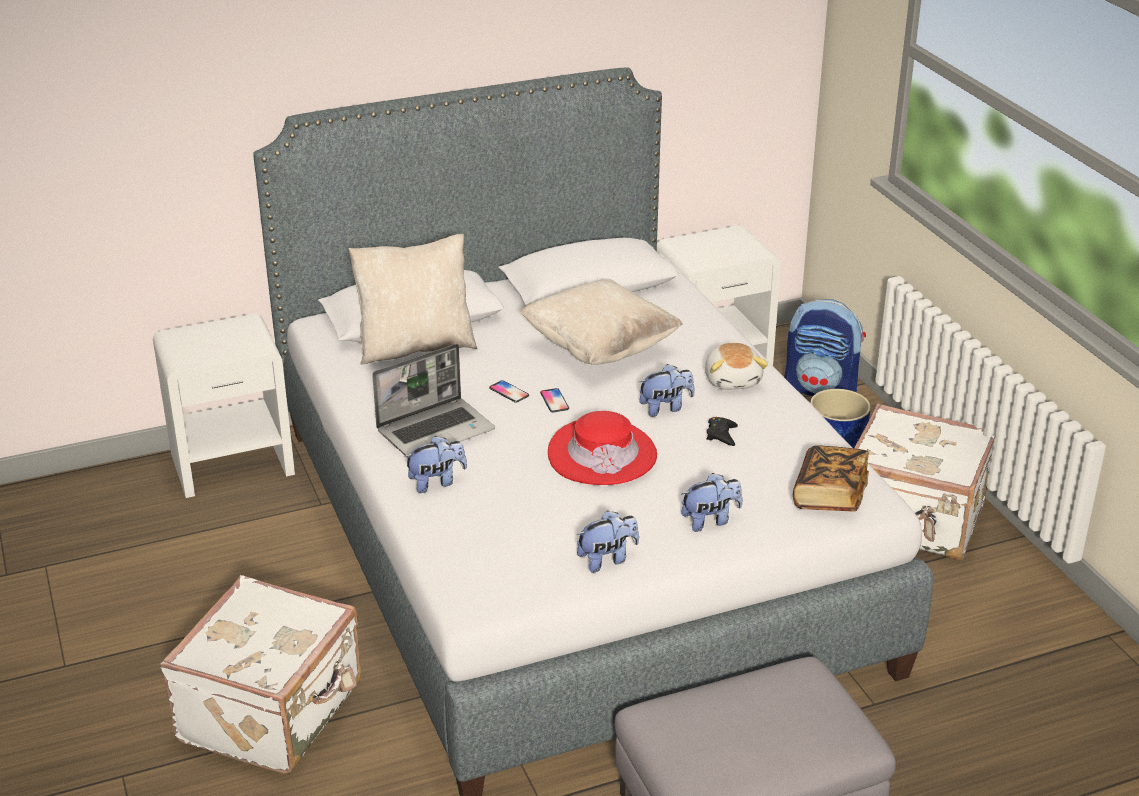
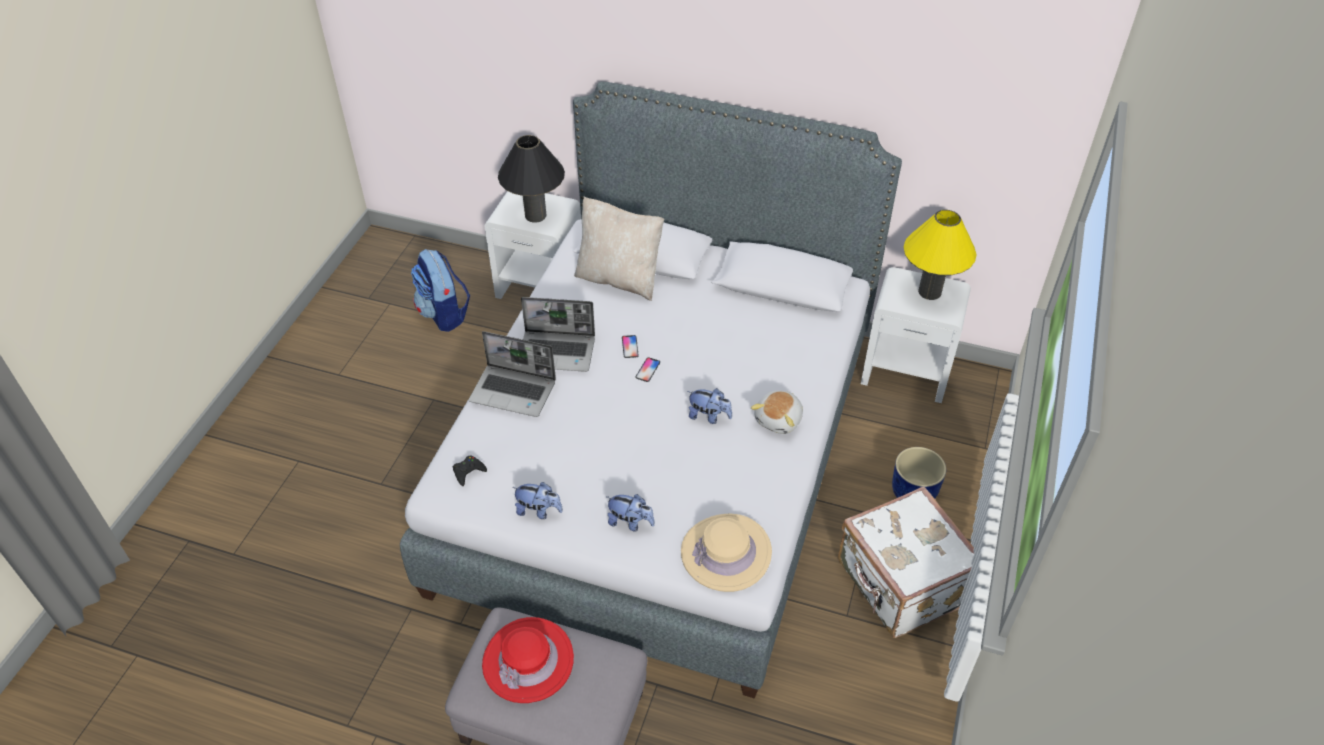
camera: 40 degrees right, 15 degrees up
white suitcase [160,575,361,774] -> none
plush toy [404,436,467,493] -> laptop [469,331,556,417]
beige pillow [519,278,683,365] -> none
red hat [548,411,657,485] -> red hat moved to [482,617,574,703]
black game controller [707,417,738,446] -> black game controller moved to [453,456,487,486]
backpack [784,299,866,396] -> backpack moved to [411,249,470,332]
book [793,445,869,512] -> beige hat [681,513,772,592]
none -> black table lamp [498,135,565,222]
none -> yellow table lamp [904,210,977,300]

